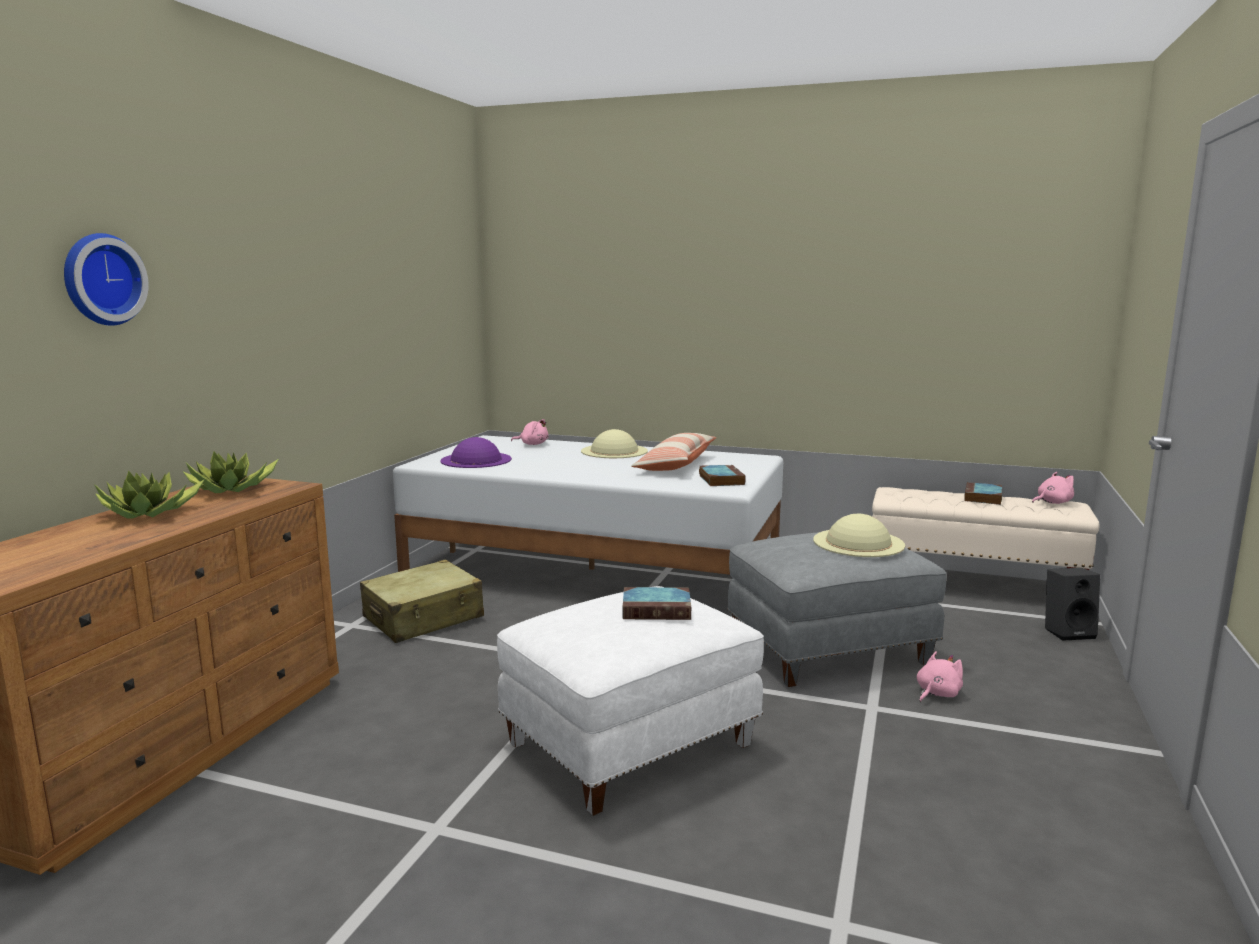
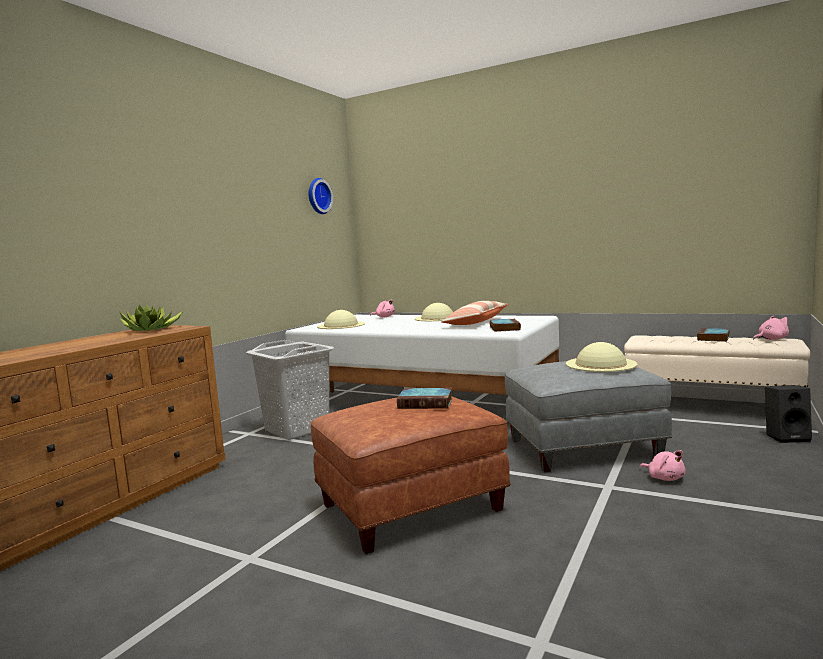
camera: 10 degrees right, 5 degrees down
wall clock [64,233,149,326] -> wall clock moved to [309,178,333,214]
potted plant [94,470,205,519] -> none
beige suitcase [360,560,484,643] -> grey laundry basket [246,340,334,440]
purple hat [440,437,512,468] -> beige hat [317,310,365,329]
white ottoman [497,586,764,816] -> brown ottoman [311,396,511,554]
pink plush toy [917,651,963,702] -> pink plush toy turned 90 degrees clockwise [640,450,686,481]

